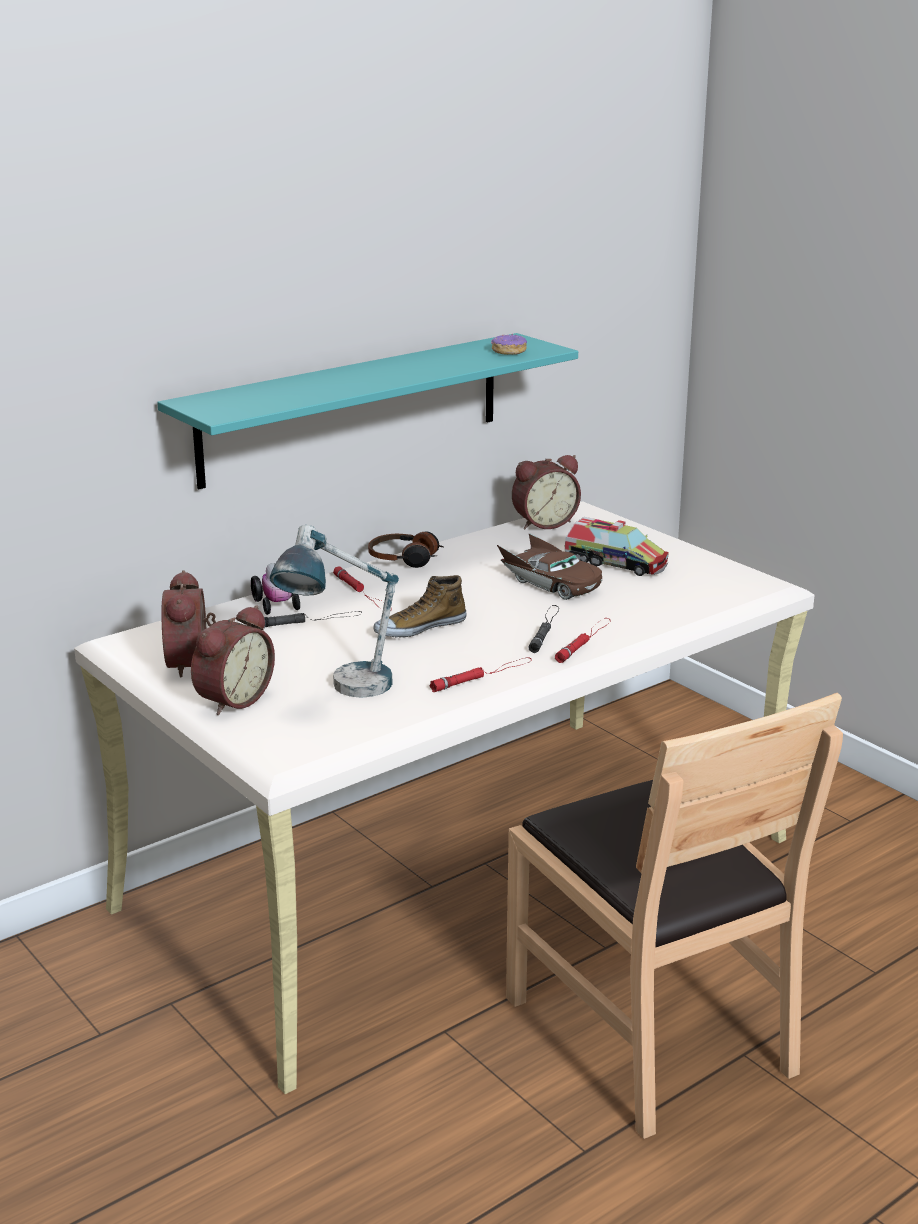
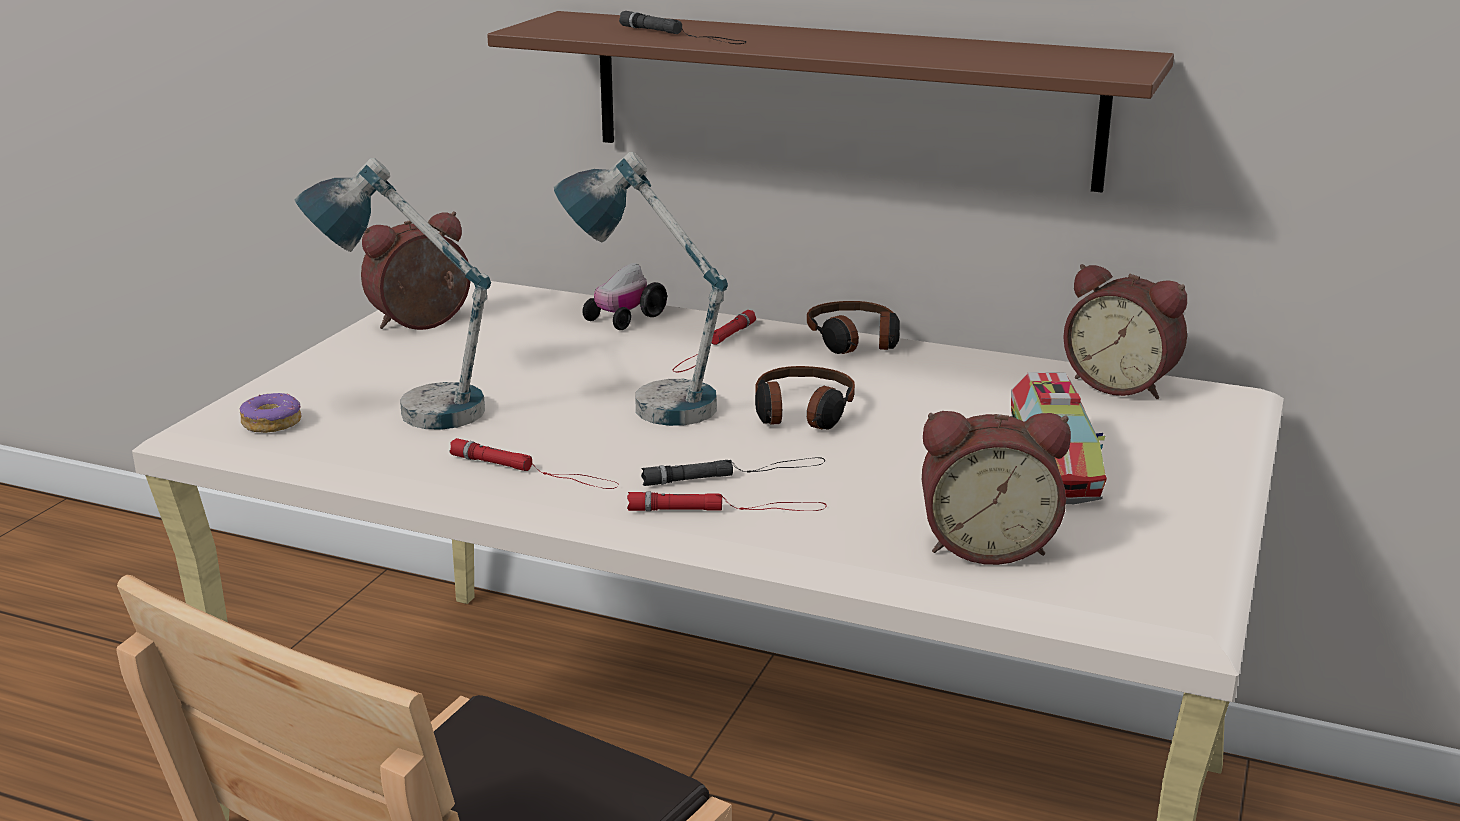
camera: 60 degrees right, 0 degrees up
turquoise shelf [157,333,578,489] -> brown shelf [487,11,1174,193]
alarm clock [191,605,275,715] -> alarm clock moved to [922,411,1071,565]
black flashlight [264,611,362,628] -> black flashlight moved to [619,11,746,44]
shoe [373,575,466,638] -> table lamp [554,152,728,426]
donut [491,334,527,355] -> donut moved to [240,393,301,433]
brown toy car [497,533,602,600] -> none
none -> headphones [755,366,855,430]

